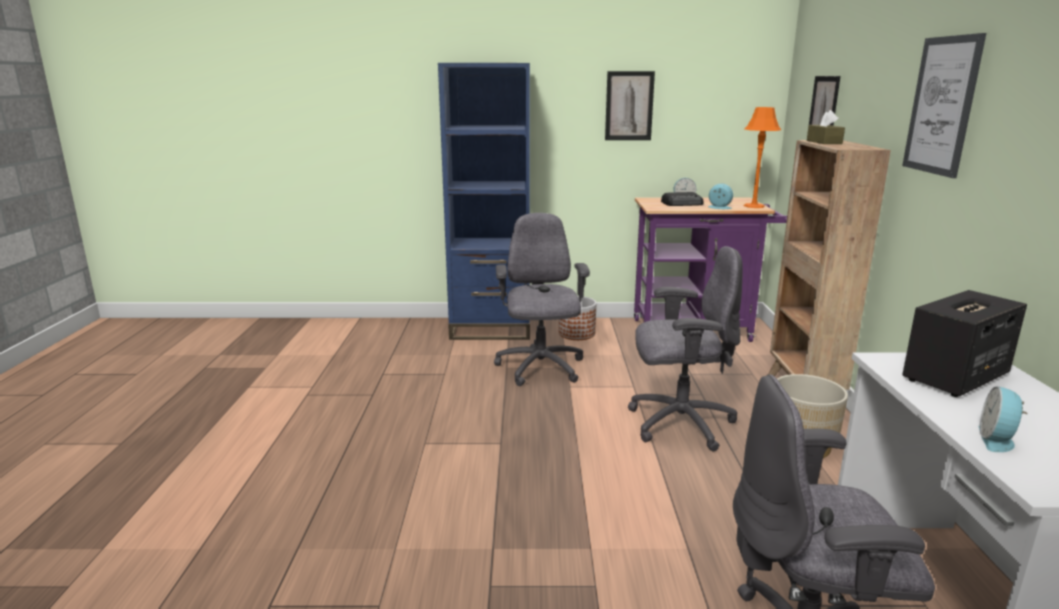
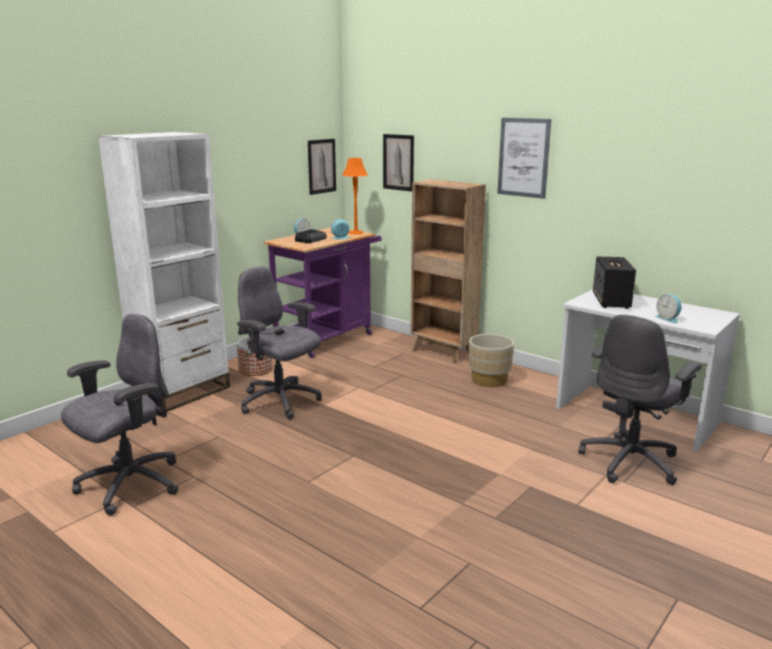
camera: 50 degrees left, 0 degrees up
blue bookcase [438,63,530,340] -> white bookcase [98,132,230,412]
picture [605,71,655,140] -> picture moved to [308,139,336,195]
grey office chair [628,246,743,452] -> grey office chair moved to [61,314,178,516]
brown tissue box [807,110,845,144] -> none

